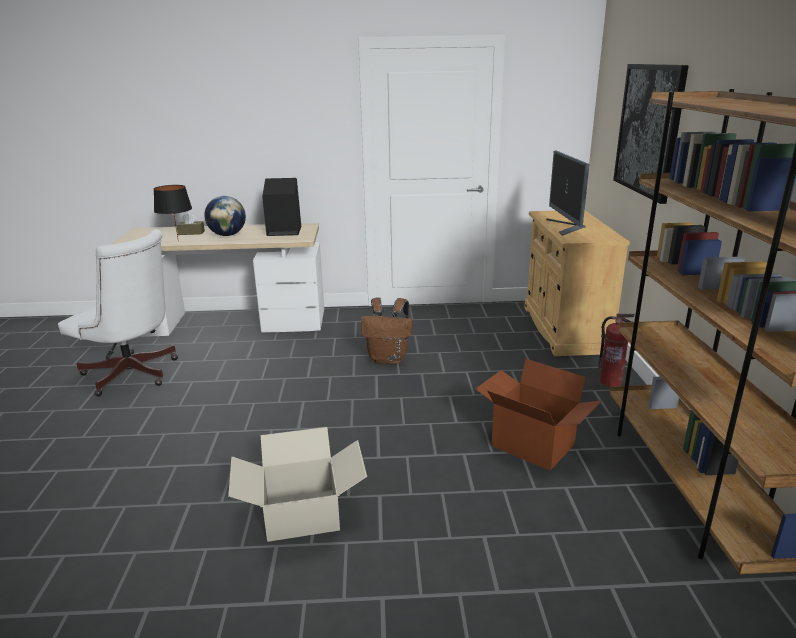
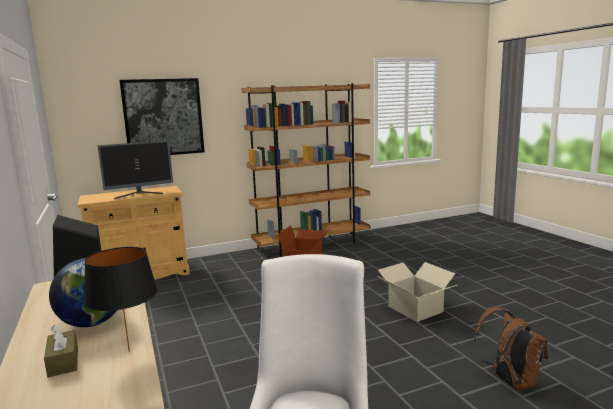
camera: 110 degrees left, 10 degrees down
brown backpack [361,297,412,364] -> brown backpack moved to [474,307,549,390]
fire extinguisher [598,314,635,387] -> none

